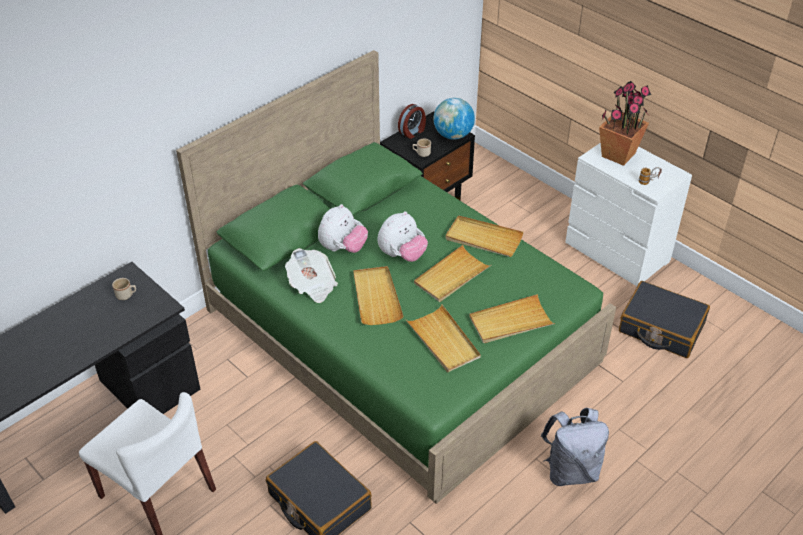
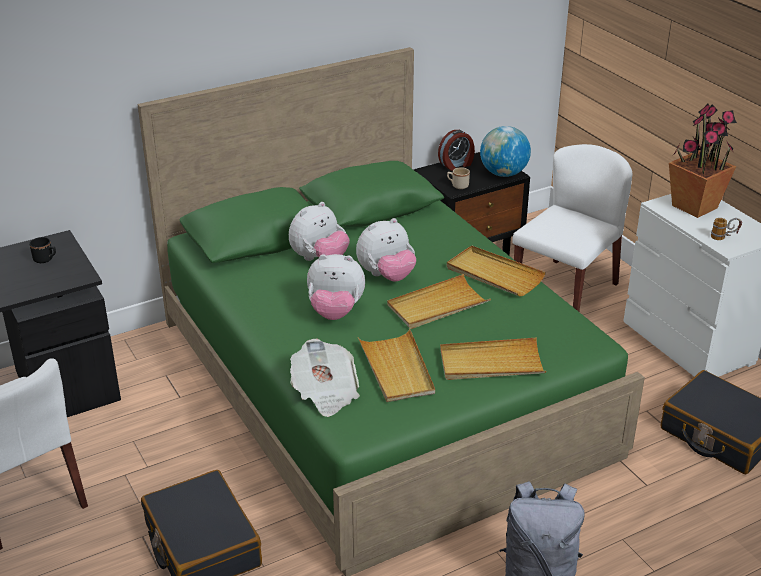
camera: 15 degrees right, 10 degrees down
beige mug [112,278,136,300] -> black mug [29,237,56,263]
newspaper [285,248,338,303] -> newspaper moved to [290,339,360,417]
beige tray [353,266,403,325] -> plush toy [307,254,365,320]
none -> white chair [512,144,632,312]

